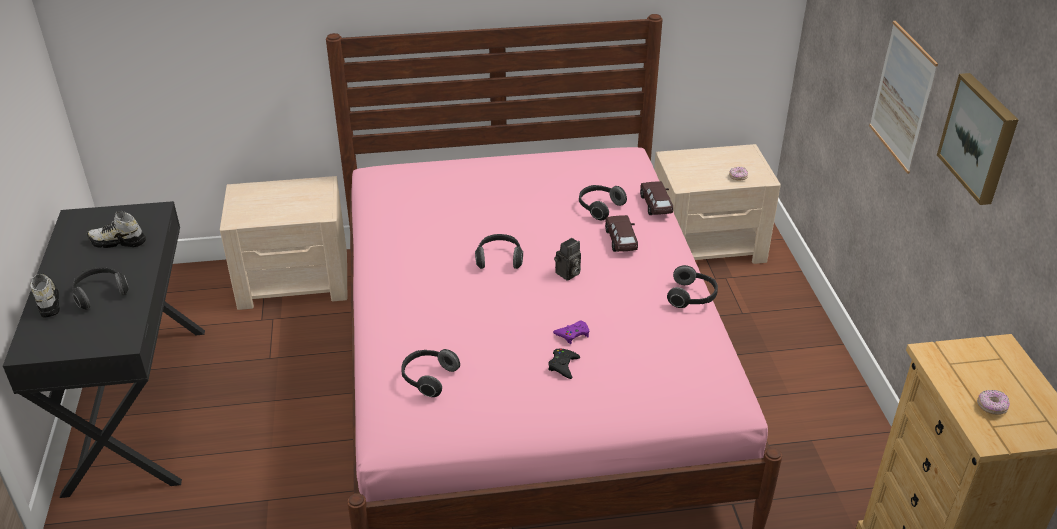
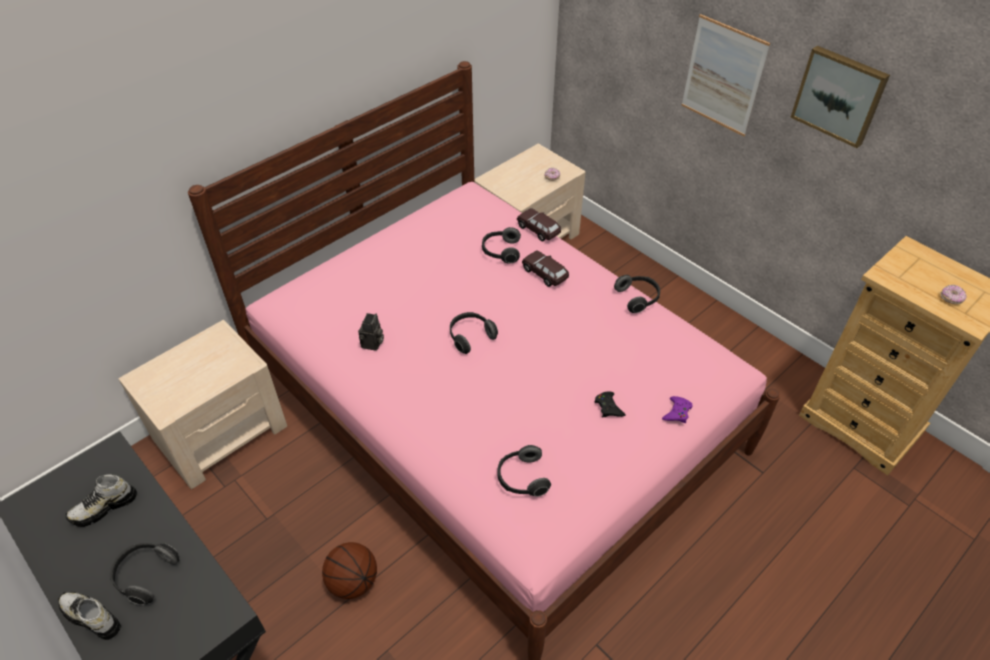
camera: 35 degrees left, 10 degrees up
purple game controller [553,321,590,344] -> purple game controller moved to [662,396,692,423]
camera [554,238,581,281] -> camera moved to [358,313,384,351]
none -> basketball [322,542,377,599]

